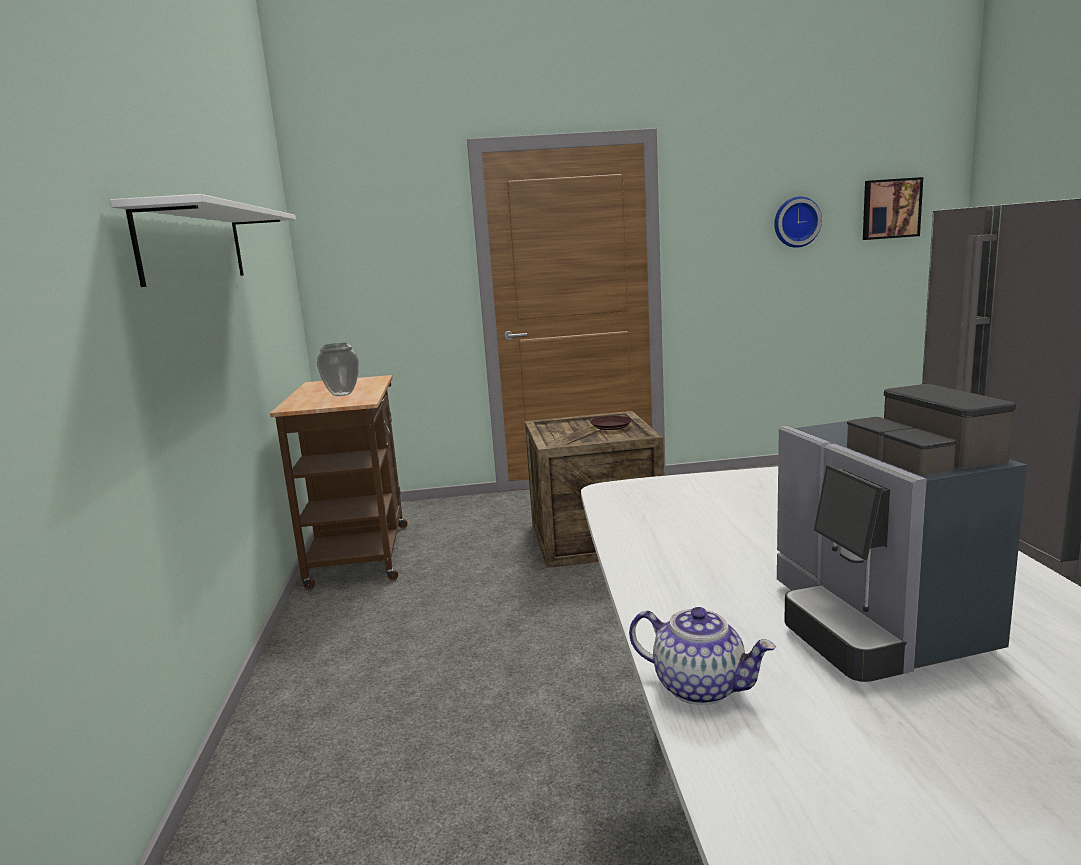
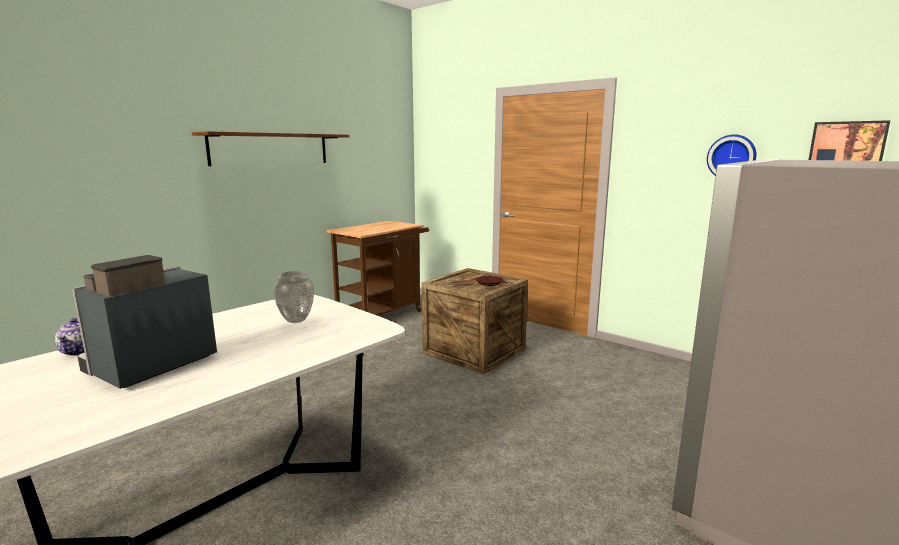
camera: 45 degrees right, 0 degrees up
white shelf [110,194,296,287] -> brown shelf [192,131,349,166]
vase [317,343,359,396] -> vase moved to [273,271,314,323]

